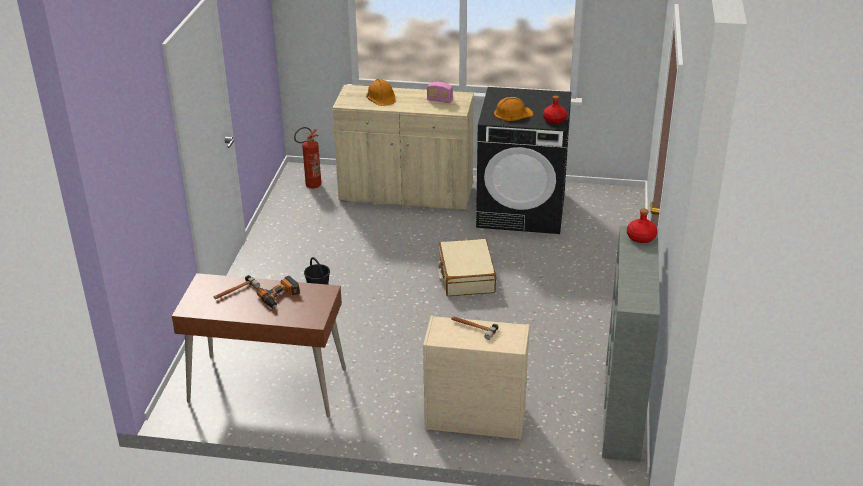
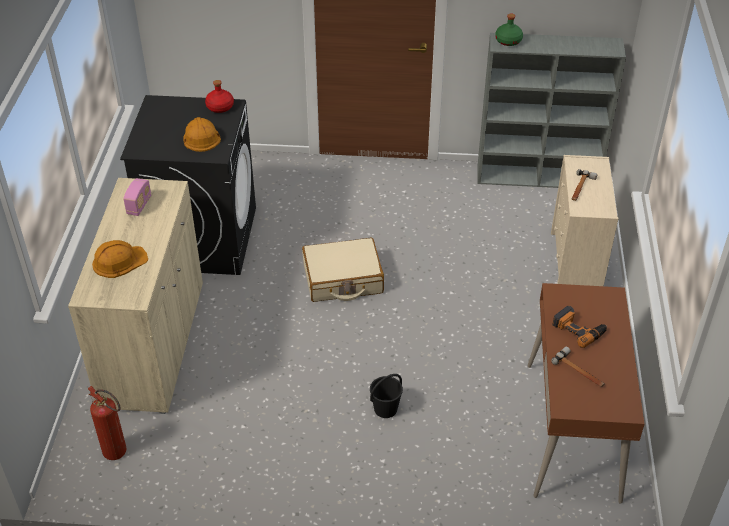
camera: 95 degrees left, 10 degrees up
red bottle [627,208,657,243] -> green bottle [495,14,523,46]

